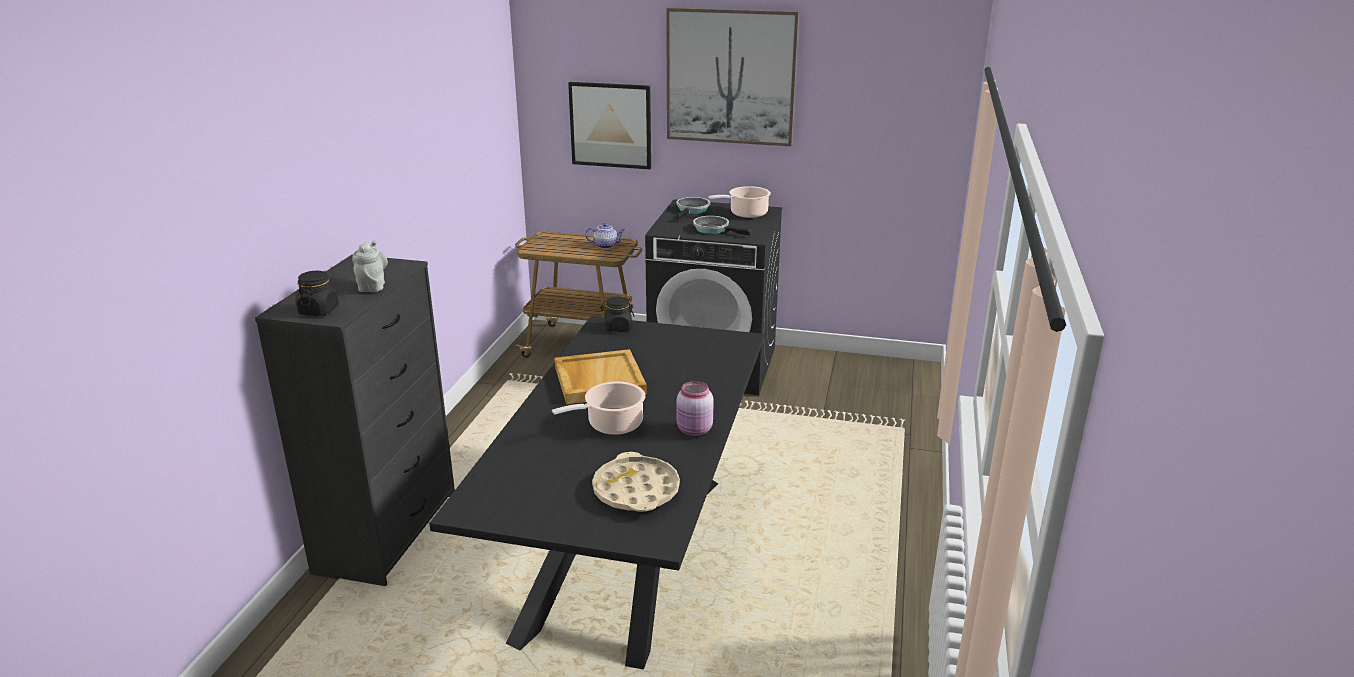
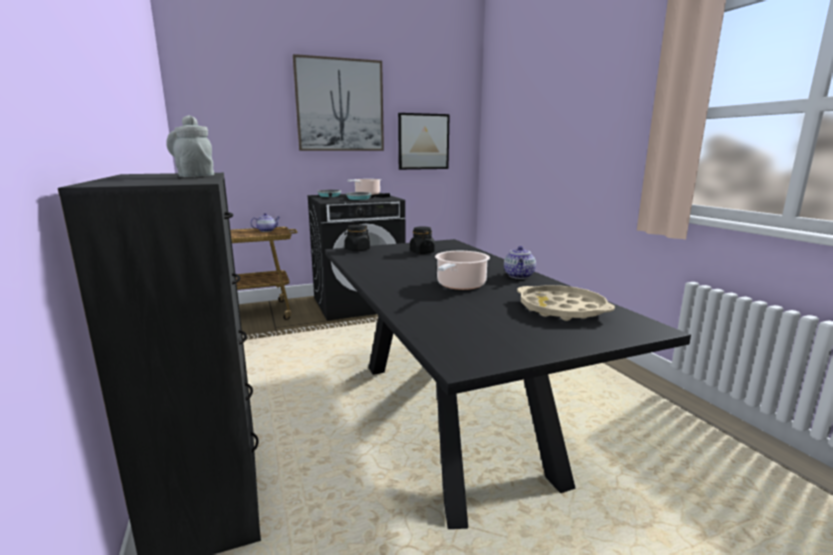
camera: 35 degrees left, 10 degrees down
black jar [295,271,339,316] -> black jar moved to [410,227,435,254]
beige tray [555,349,647,404] -> none
picture [568,82,651,169] -> picture moved to [398,113,450,170]
pink jar [677,381,714,436] -> teapot [504,246,536,279]

